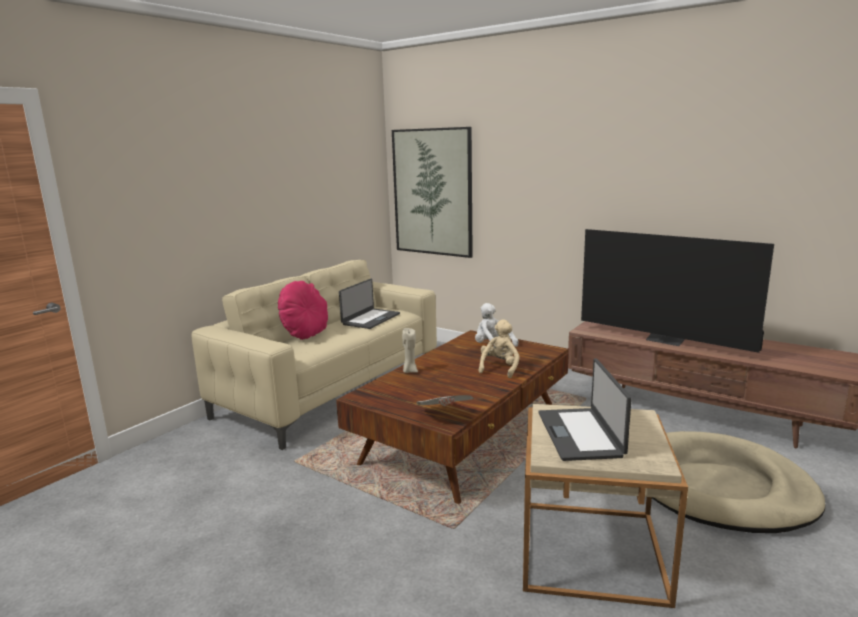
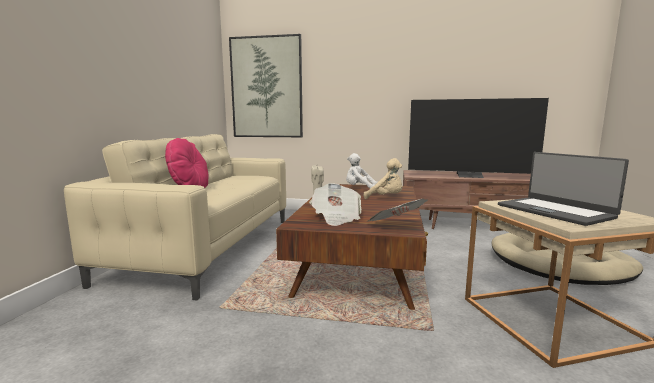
camera: 25 degrees left, 5 degrees down
laptop [339,279,400,329] -> none
beige plush toy [479,319,520,378] -> beige plush toy turned 120 degrees clockwise [364,158,403,199]
none -> newspaper [310,183,362,226]

